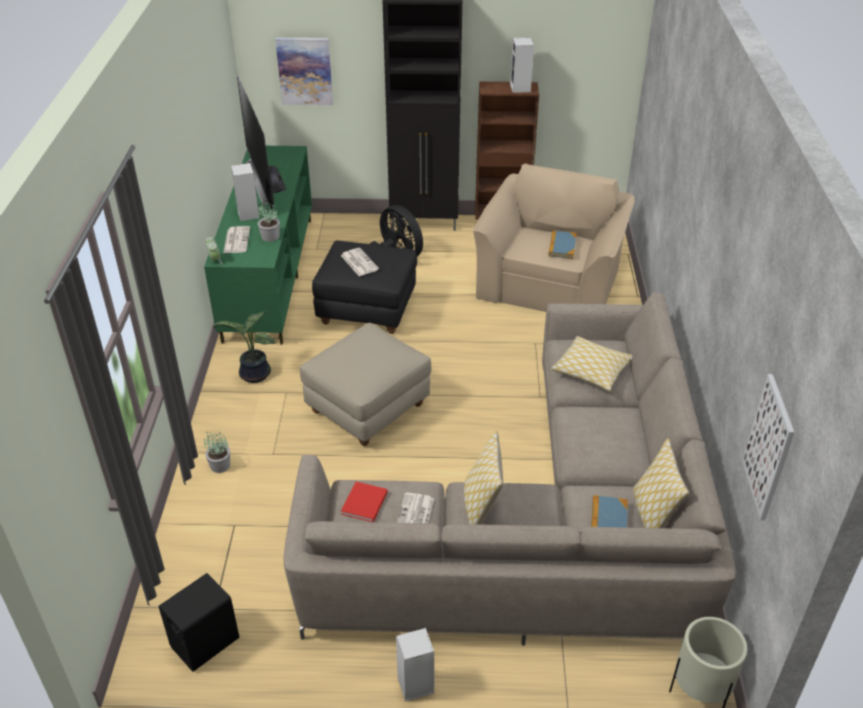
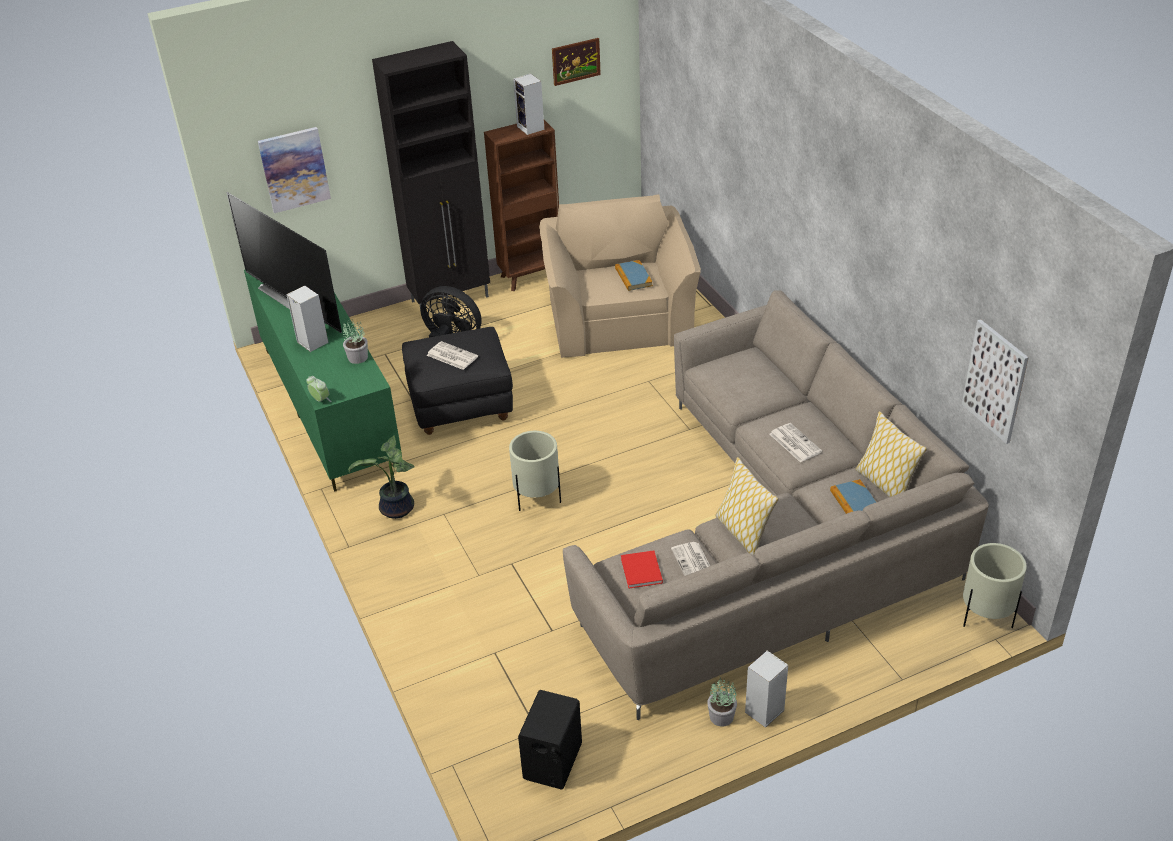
camera: 25 degrees left, 0 degrees up
potted plant [204,432,230,473] -> potted plant moved to [707,678,737,727]
newspaper [223,226,250,253] -> newspaper moved to [769,423,822,462]
beige ottoman [300,323,431,446] -> beige planter [509,431,561,511]
pillow [551,336,632,392] -> none
none -> picture [552,38,601,86]

